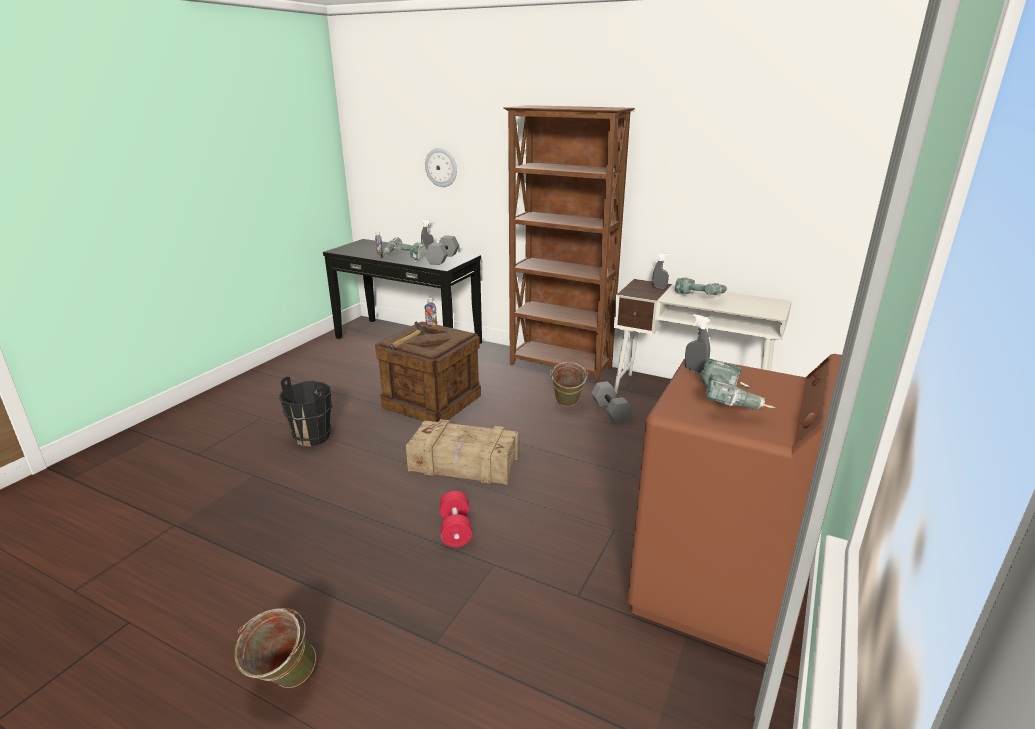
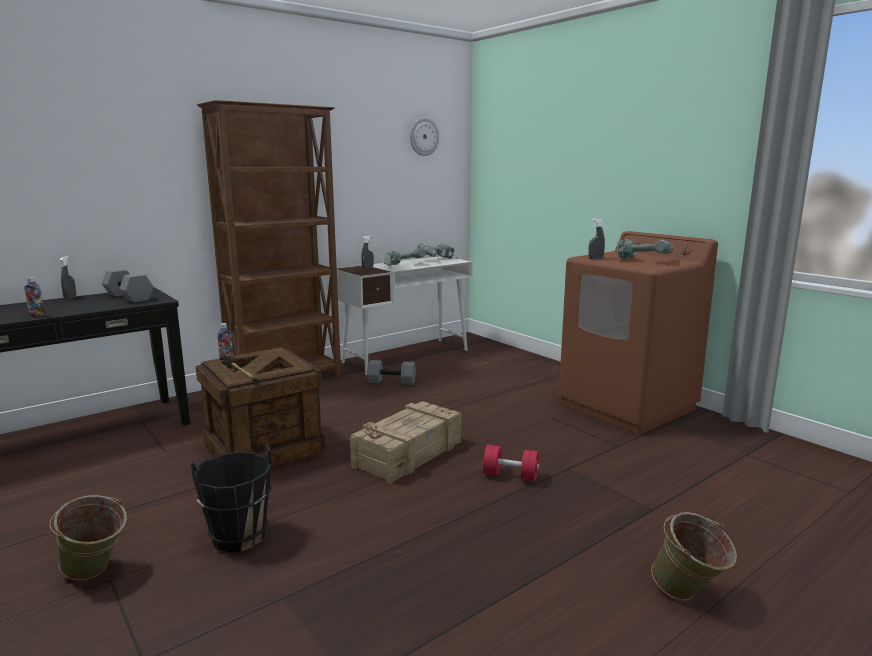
camera: 65 degrees left, 10 degrees down
power drill [382,237,426,263] -> power drill moved to [417,243,458,259]
wall clock [425,148,457,187] -> wall clock moved to [410,118,439,156]
green bucket [550,362,588,406] -> green bucket moved to [49,495,127,580]

